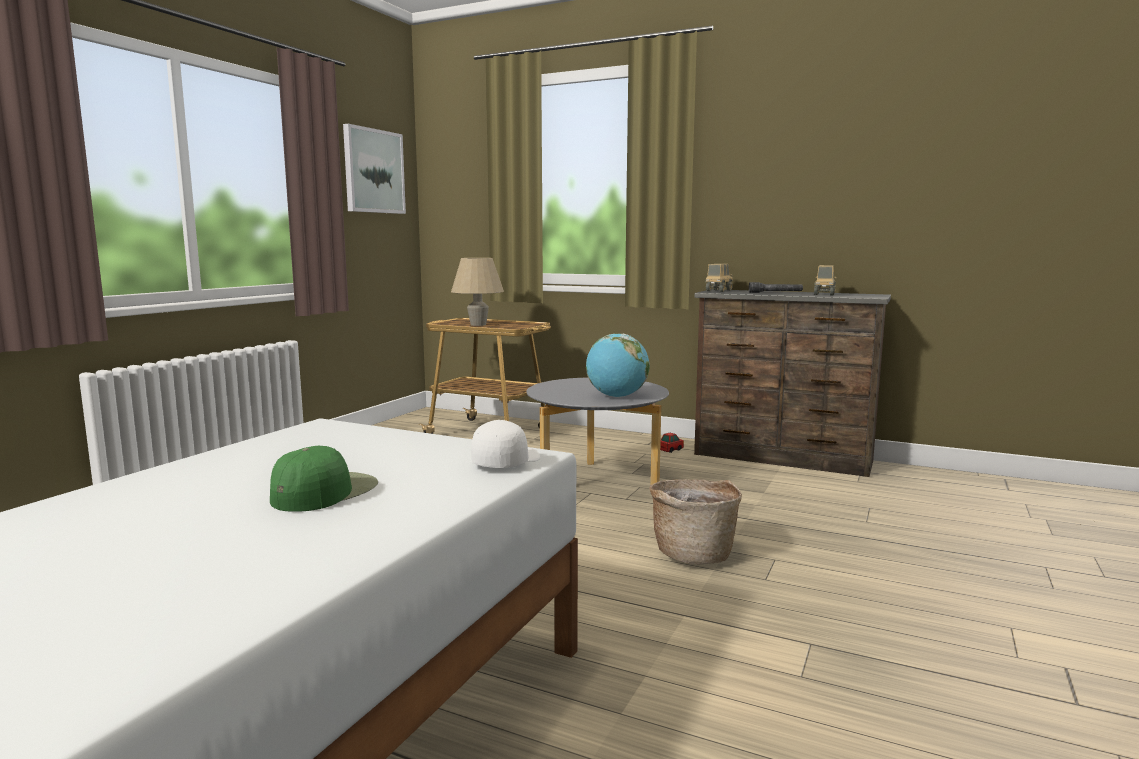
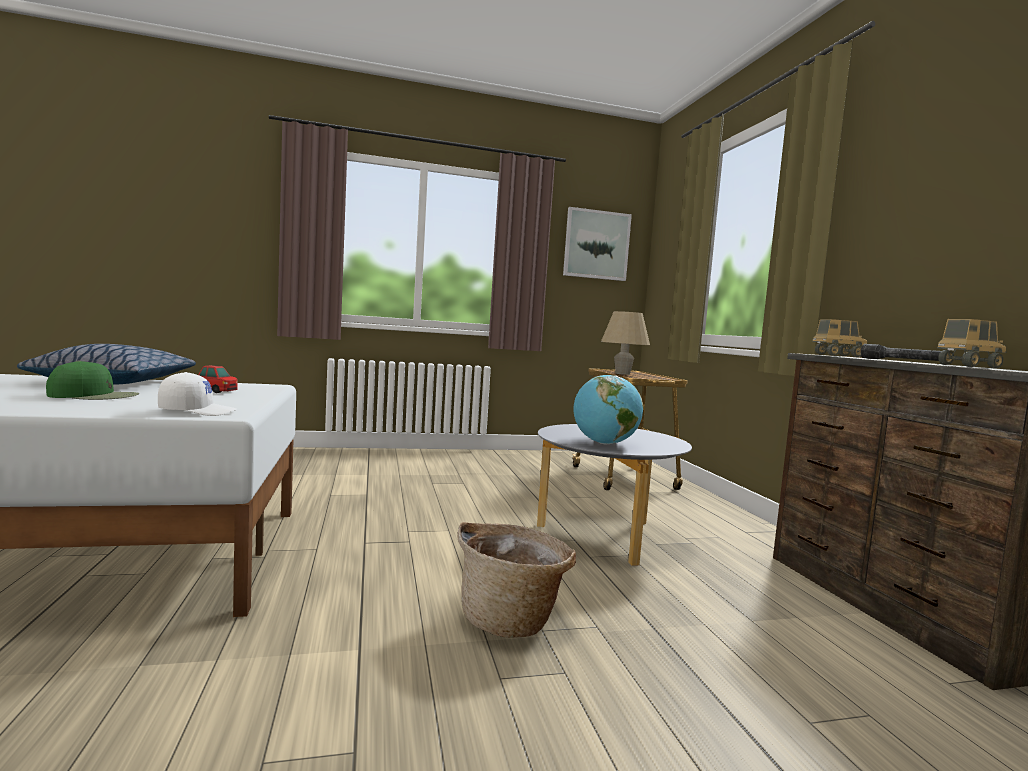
camera: 50 degrees right, 5 degrees down
toy car [660,433,684,453] -> toy car moved to [198,365,238,393]
none -> pillow [17,344,196,385]

